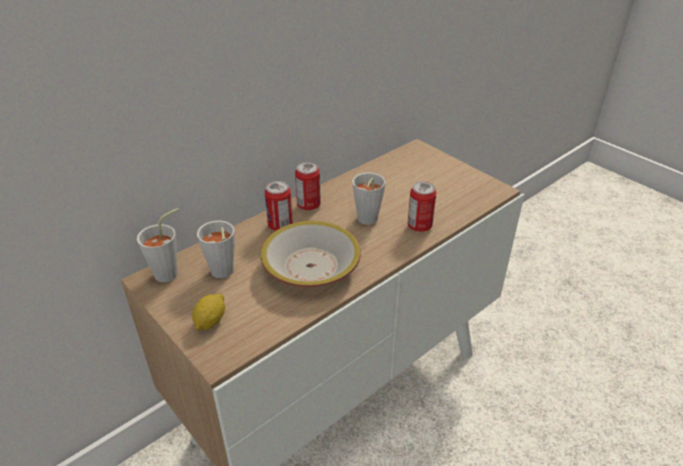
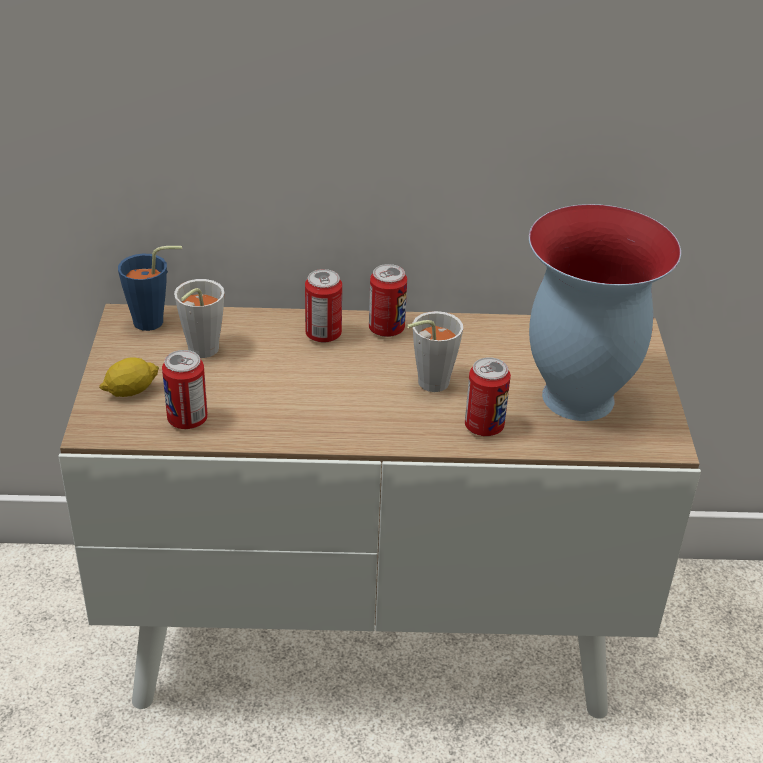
camera: 40 degrees right, 0 degrees up
grey cup [137,208,179,282] -> blue cup [118,246,182,331]
bowl [261,221,361,287] -> none
none -> can [162,350,208,429]
none -> vase [529,204,681,421]

